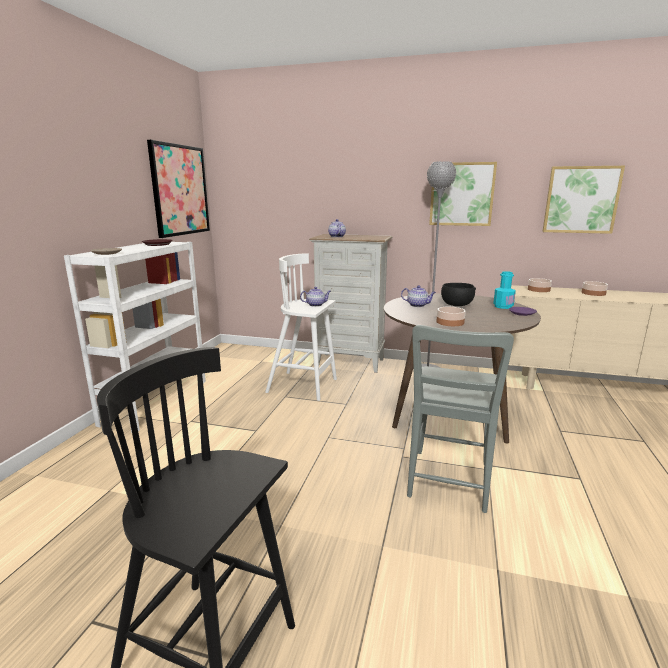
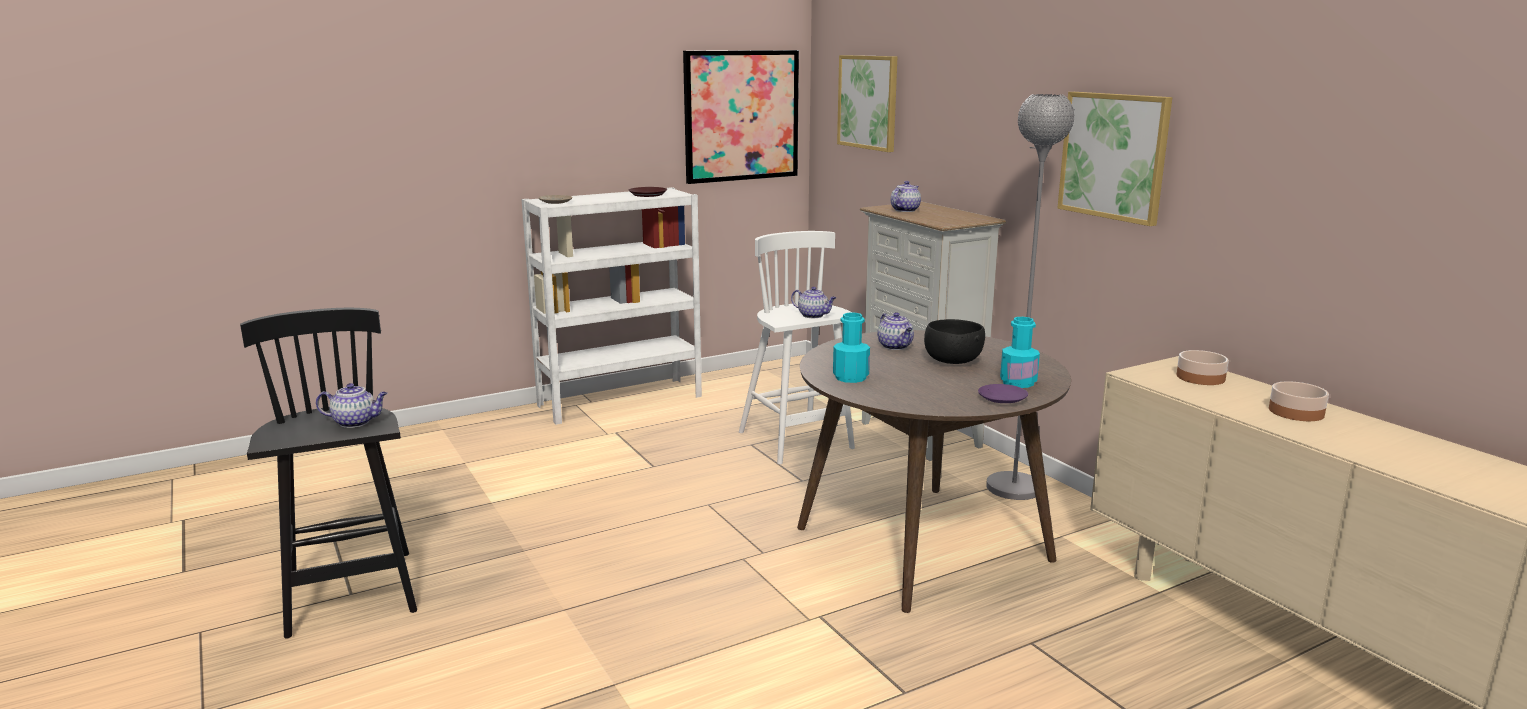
camera: 45 degrees right, 0 degrees up
grey chair [407,325,514,513] -> none
bowl [436,307,466,326] -> turquoise bottle [833,312,870,383]
picture [543,166,625,234] -> picture moved to [837,55,897,152]
none -> teapot [316,383,387,428]

